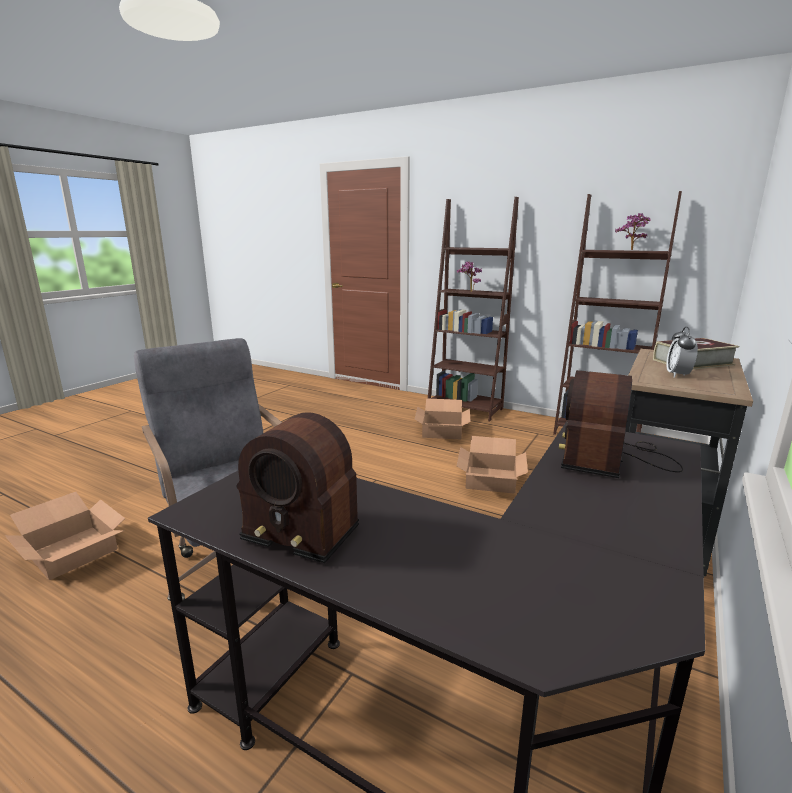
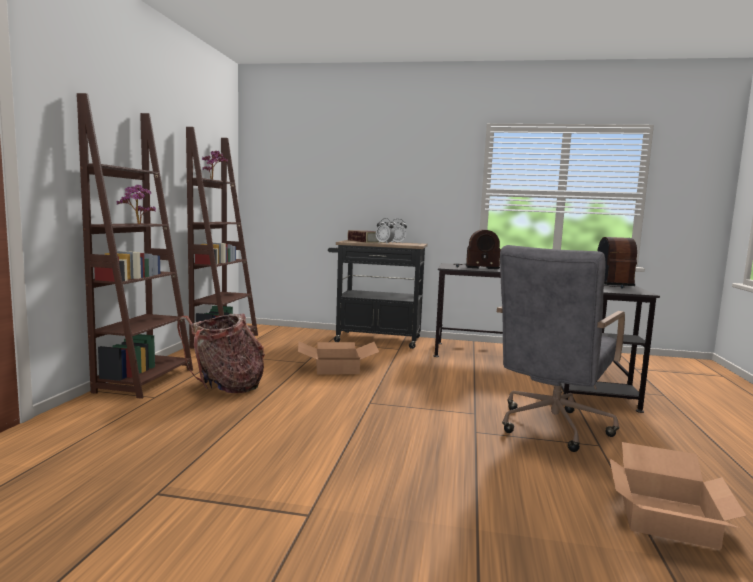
camera: 110 degrees left, 10 degrees down
cardboard box [414,398,471,439] -> backpack [177,313,265,393]
none -> alarm clock [376,218,395,244]

